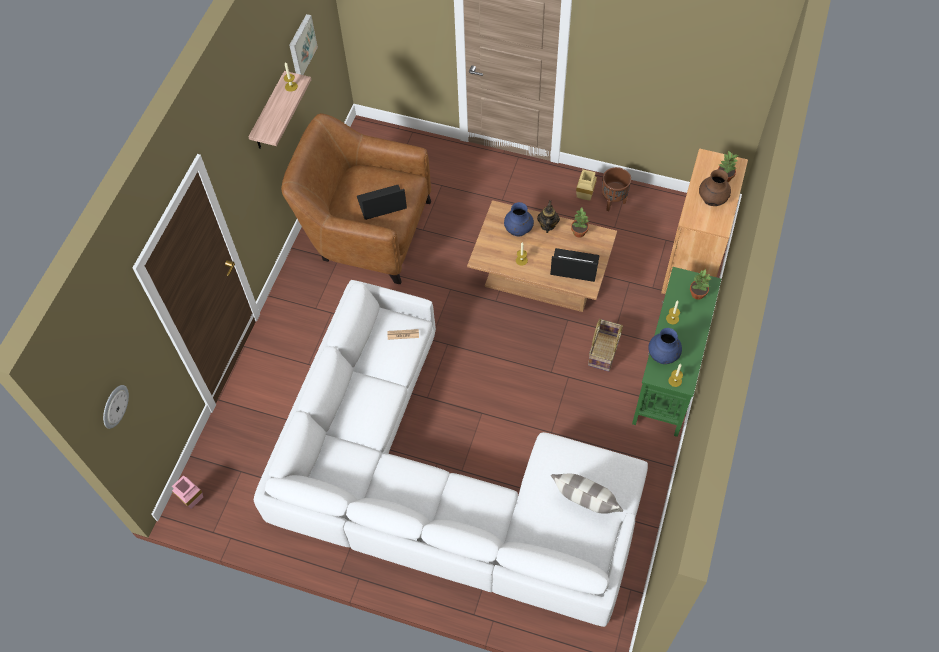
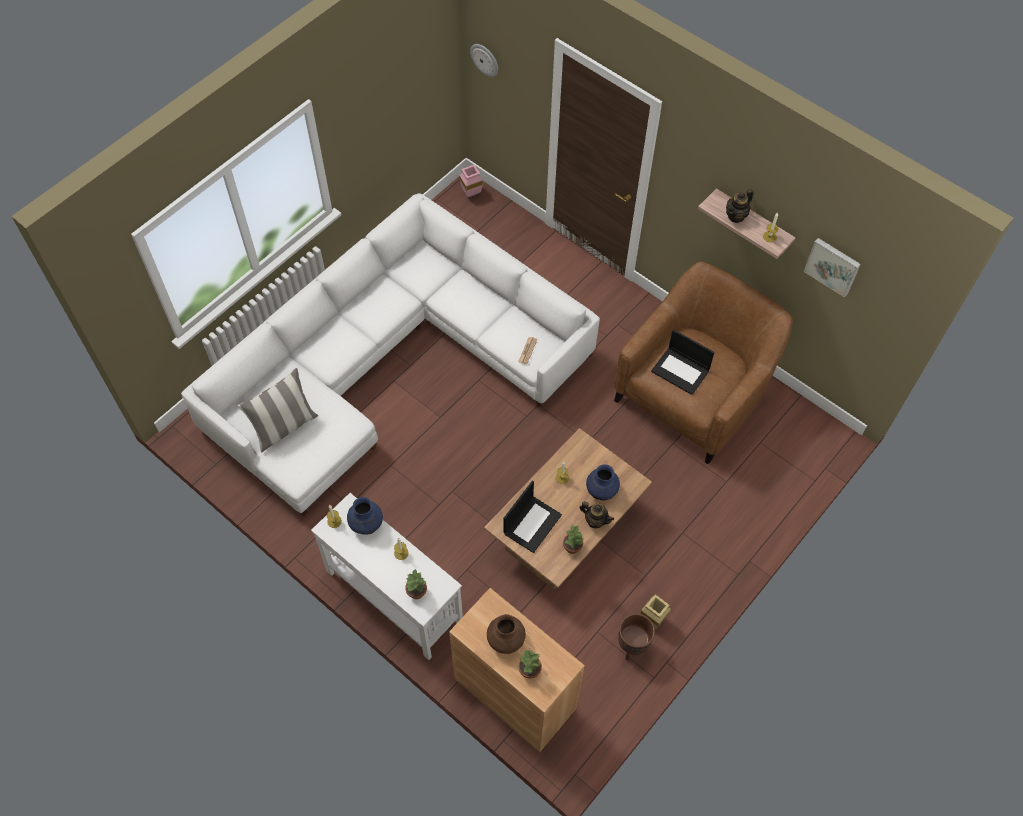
camera: 110 degrees right, 0 degrees up
laptop [357,185,407,220] -> laptop turned 120 degrees clockwise [651,329,715,395]
basket [588,319,623,372] -> none
green console table [632,267,721,437] -> white console table [311,493,463,660]
none -> teapot [726,189,753,223]

